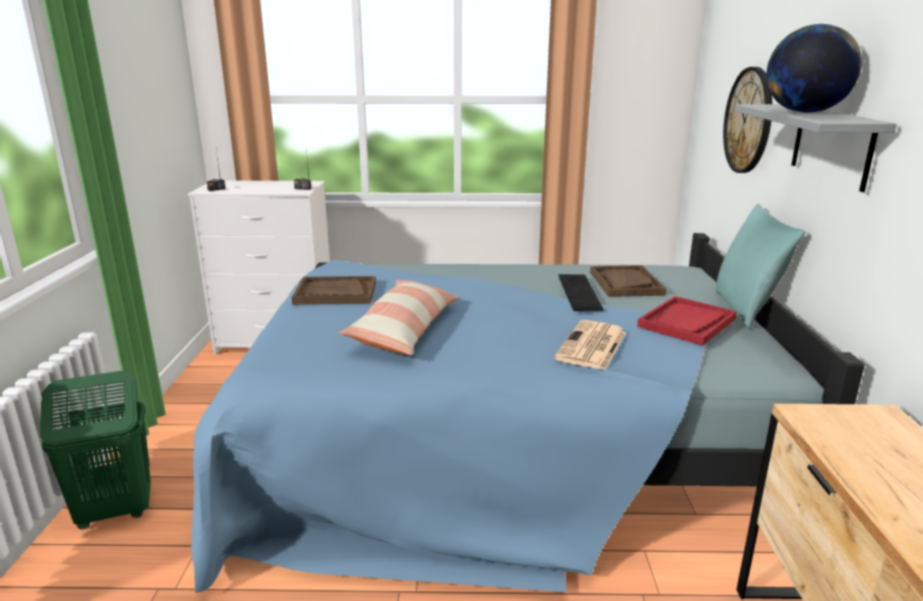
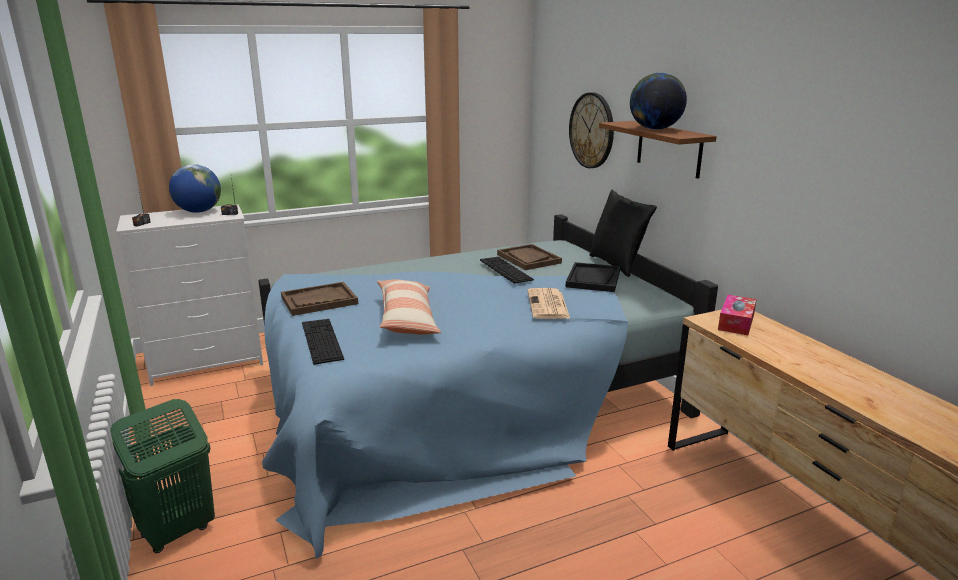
camera: 25 degrees left, 0 degrees up
red tray [637,296,737,346] -> black tray [566,262,620,292]
turquoise pillow [715,203,805,329] -> black pillow [590,190,657,277]
grey shelf [734,104,897,192] -> brown shelf [599,121,717,179]
none -> globe [169,164,221,213]
none -> keyboard [302,319,344,365]
none -> tissue box [718,295,757,335]

